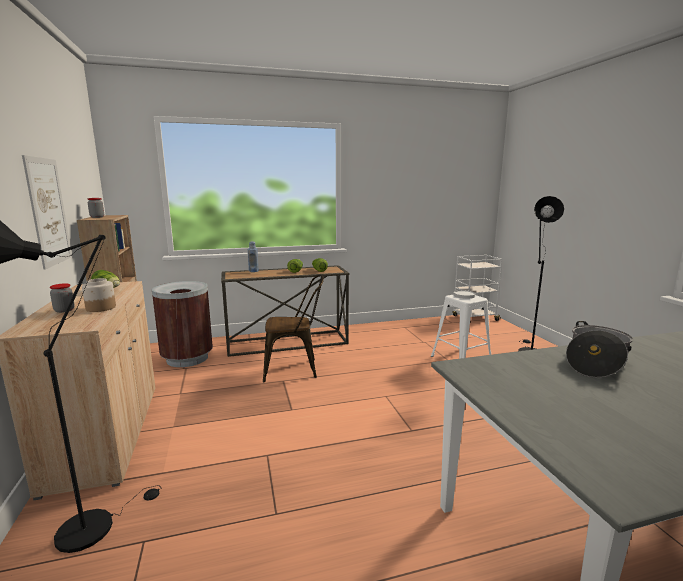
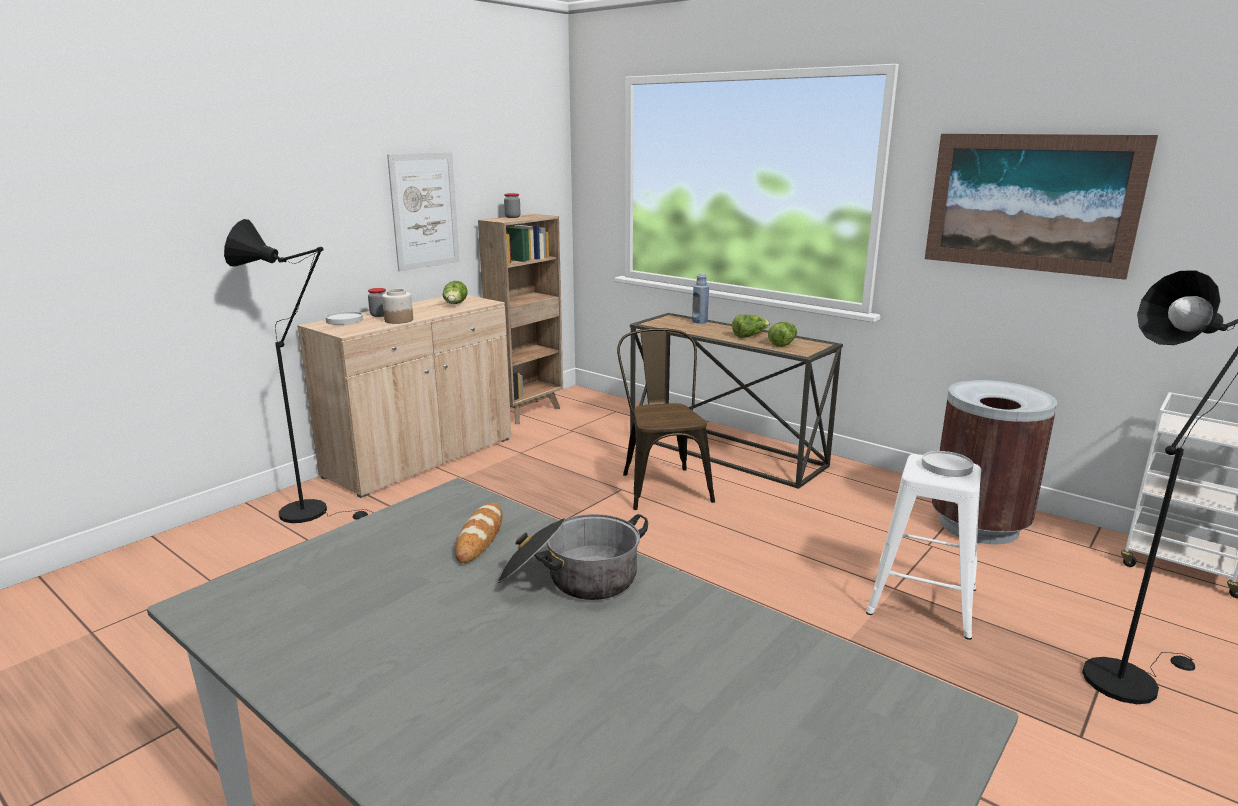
camera: 55 degrees right, 5 degrees up
brown trash can [152,281,213,367] -> brown trash can moved to [932,380,1057,544]
brown chair [263,274,324,382] -> brown chair turned 150 degrees counterclockwise [617,328,715,510]
none -> white plate [326,312,363,325]
none -> bread [455,503,503,563]
none -> picture [925,134,1158,280]

